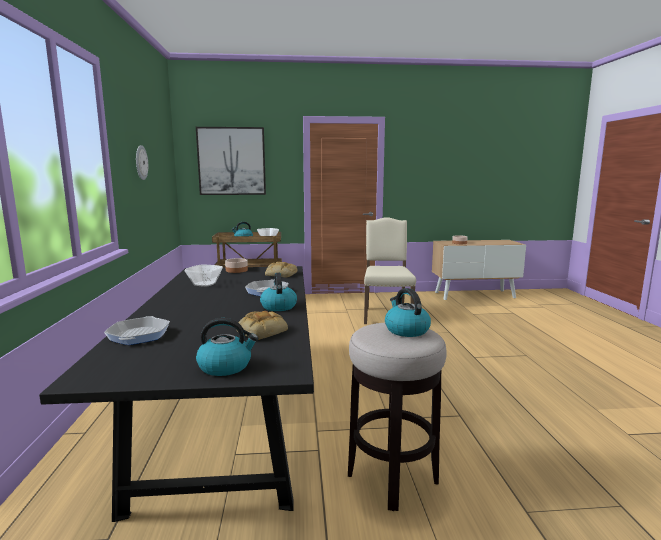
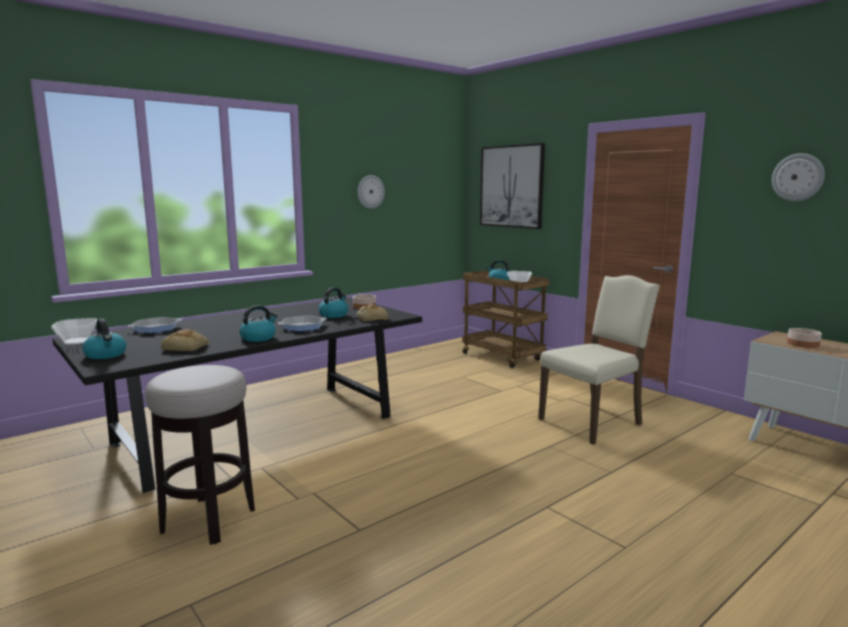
camera: 55 degrees right, 0 degrees up
bowl [185,265,223,287] -> bowl moved to [51,318,97,344]
kettle [385,288,431,337] -> kettle moved to [318,287,348,318]
none -> wall clock [772,153,825,201]

